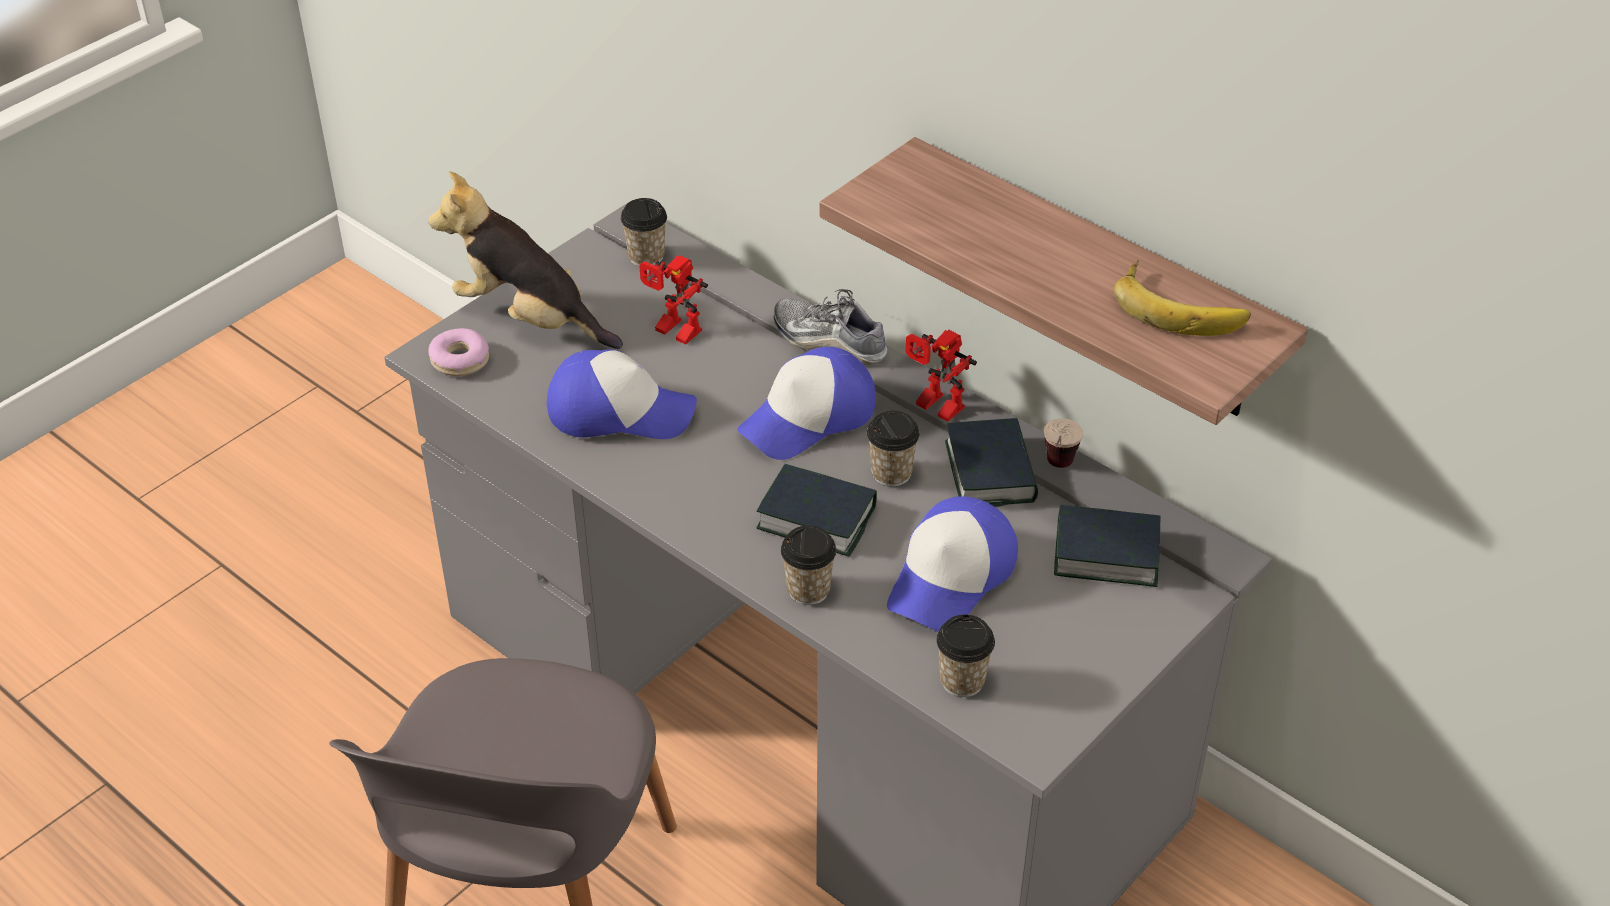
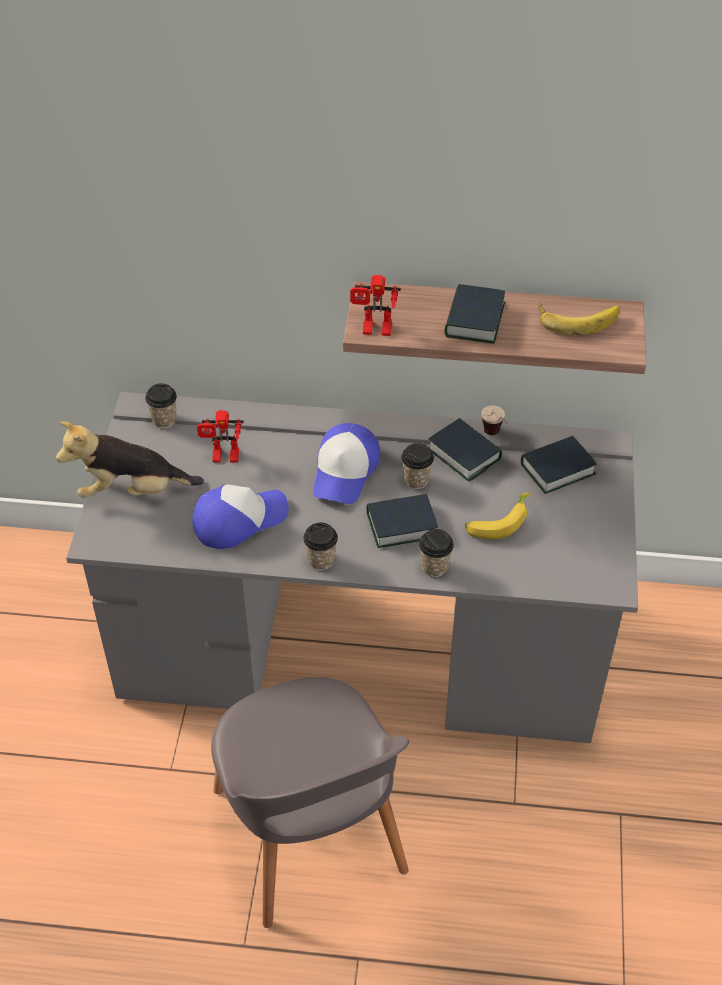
camera: 35 degrees left, 5 degrees up
donut [429,328,489,376] -> none
shoe [774,289,887,365] -> none
cap [887,496,1018,632] -> banana [465,493,531,540]
toy robot [905,330,977,422] -> toy robot moved to [350,275,401,336]
cup [936,615,995,697] -> cup moved to [303,522,338,571]
none -> book [445,284,505,343]

